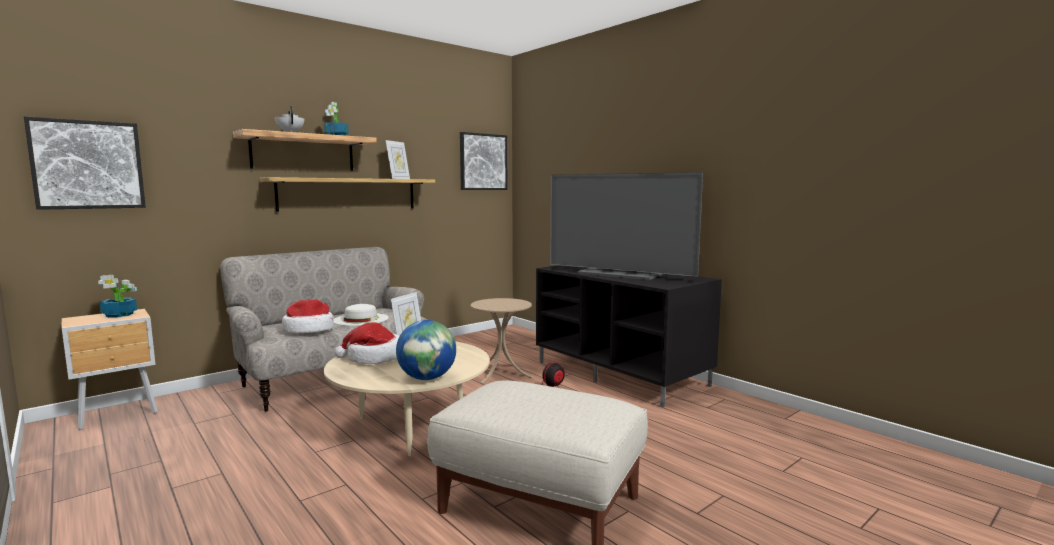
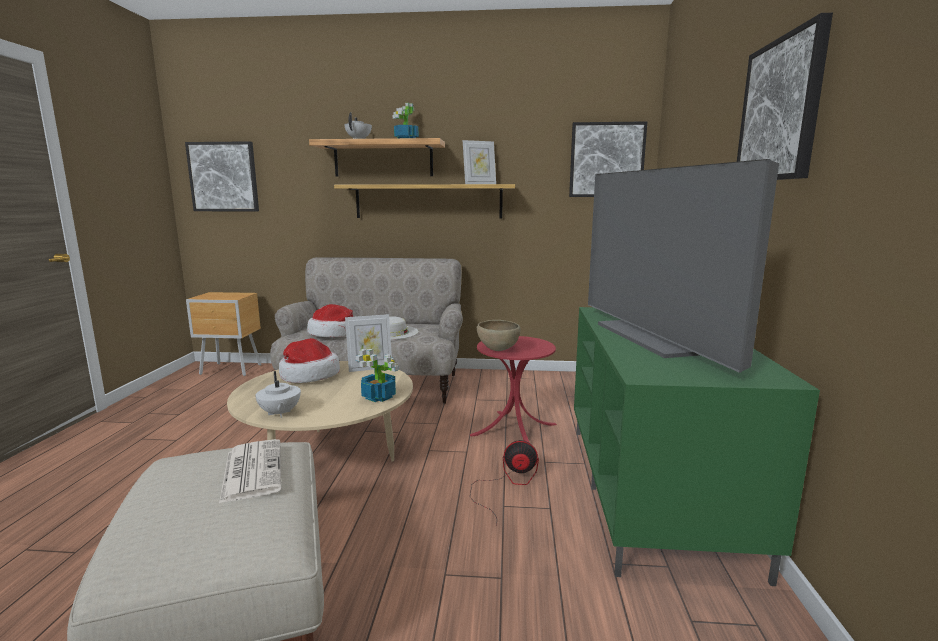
camera: 45 degrees right, 5 degrees up
potted plant [98,275,137,318] -> potted plant moved to [356,349,398,402]
globe [396,320,456,380] -> white teapot [255,371,301,418]
beige side table [471,298,535,384] -> red side table [470,336,557,443]
black tv stand [536,265,722,407] -> green tv stand [574,307,820,586]
none -> newspaper [219,439,281,503]
none -> brown bowl [477,320,521,351]
none -> picture [737,13,833,180]

